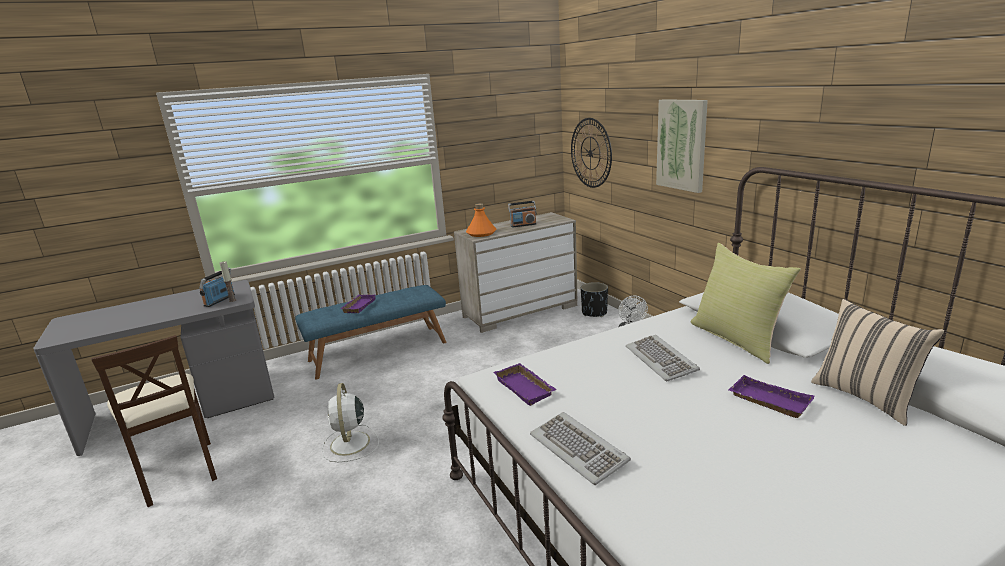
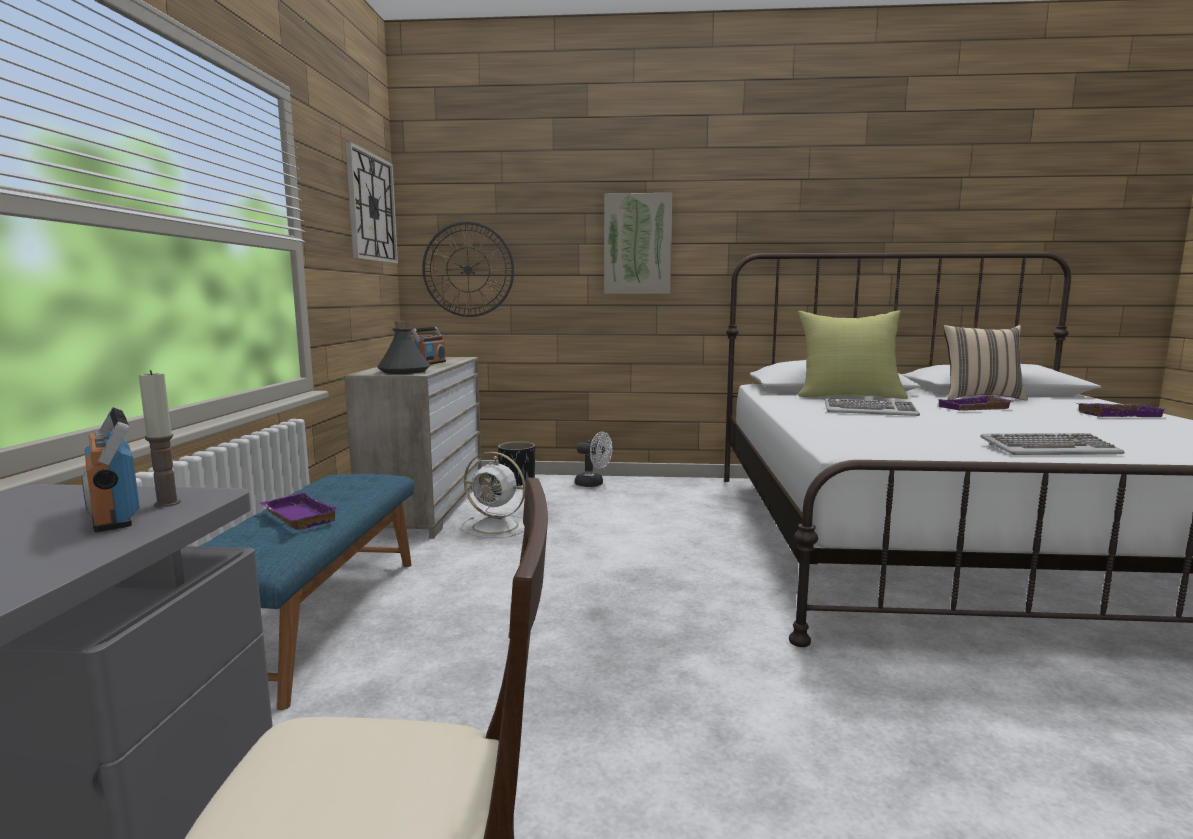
camera: 60 degrees left, 10 degrees down
white fan [322,383,379,462] -> white fan moved to [461,452,526,538]
orange bottle [466,203,496,237] -> grey bottle [377,321,430,374]
purple tray [494,363,557,406] -> purple tray moved to [1077,403,1165,417]
none -> wall clock [345,142,398,264]

